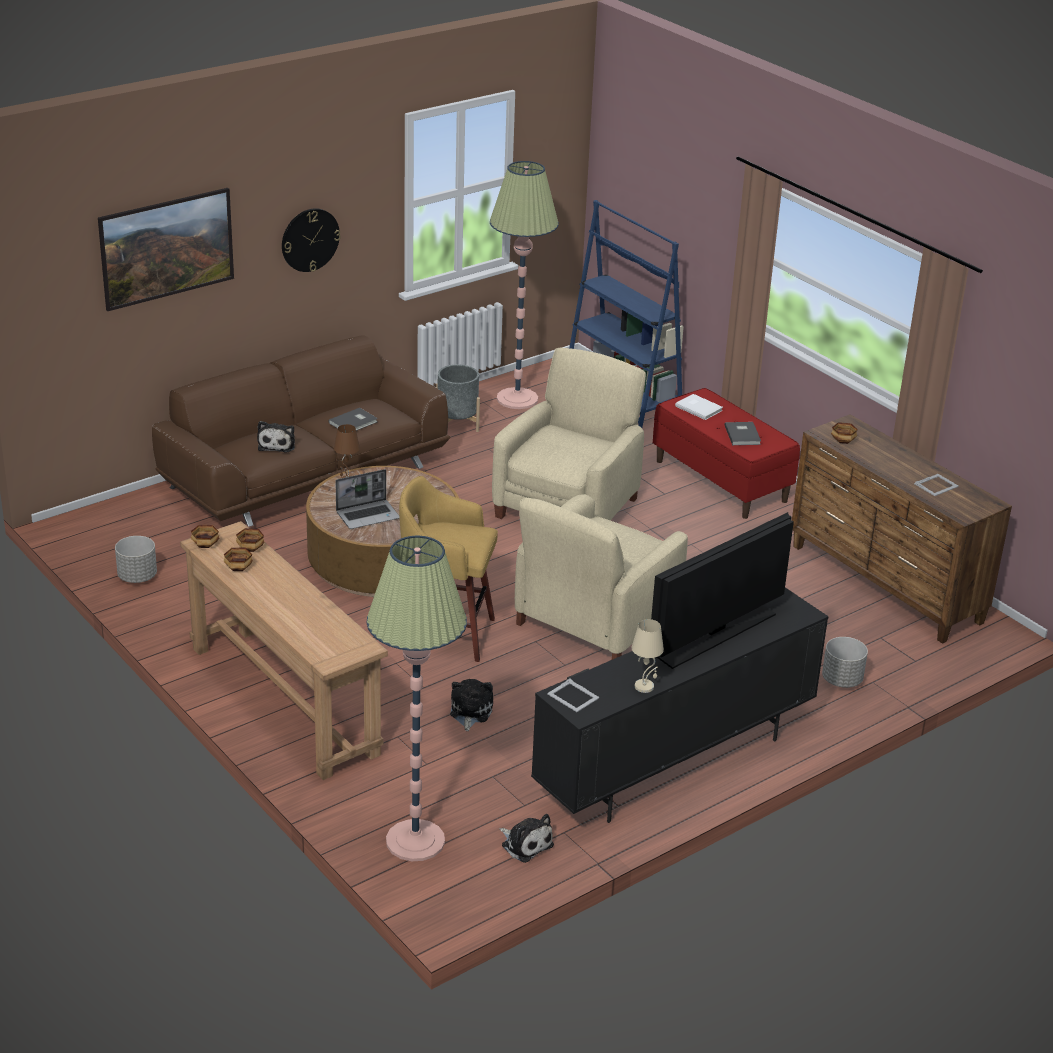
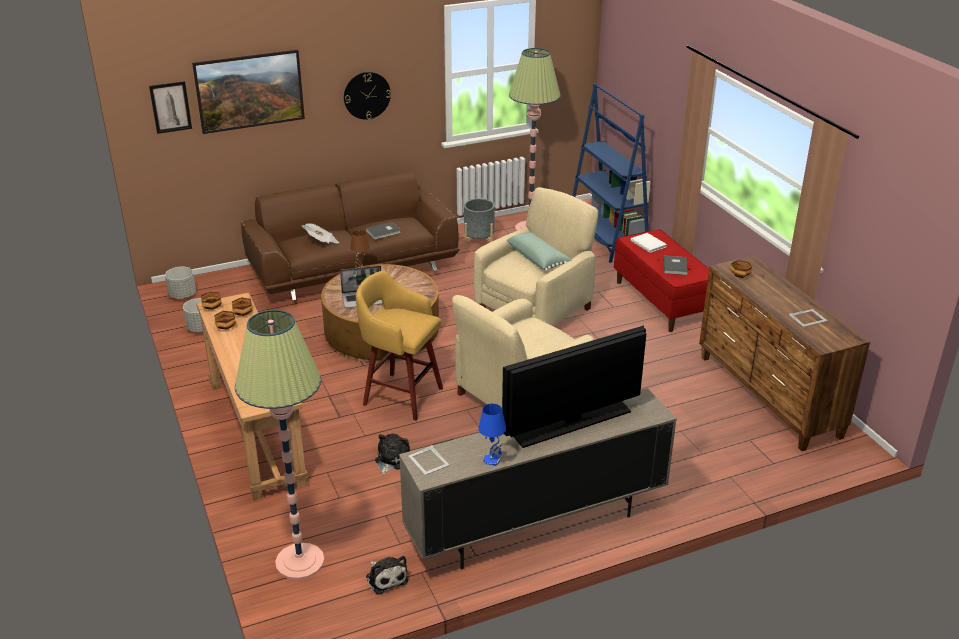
camera: 15 degrees right, 0 degrees up
plush toy [257,421,295,453] -> newspaper [302,223,339,243]
black tv stand [531,587,829,823] -> beige tv stand [399,388,677,570]
beige table lamp [632,619,664,693] -> blue table lamp [478,404,506,466]
grey planter [822,637,868,688] -> grey planter moved to [165,267,196,299]
none -> picture [149,81,192,134]
none -> green pillow [507,232,572,271]

